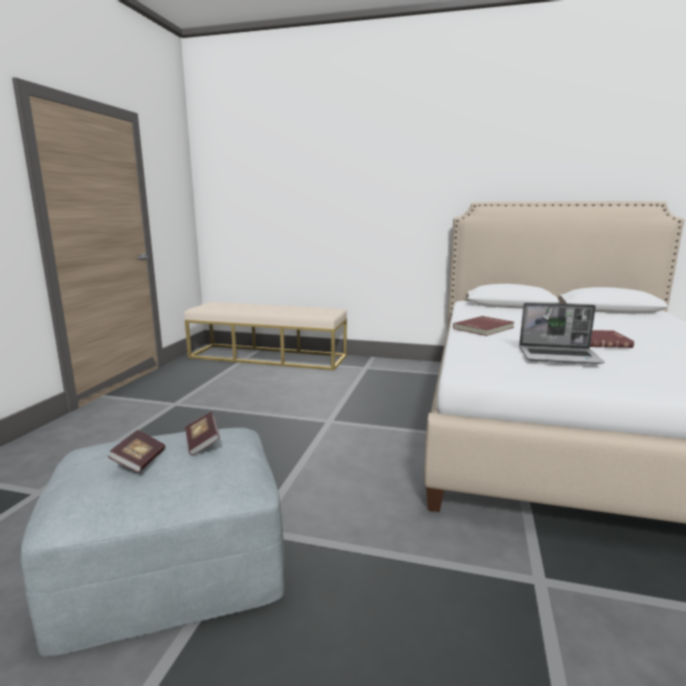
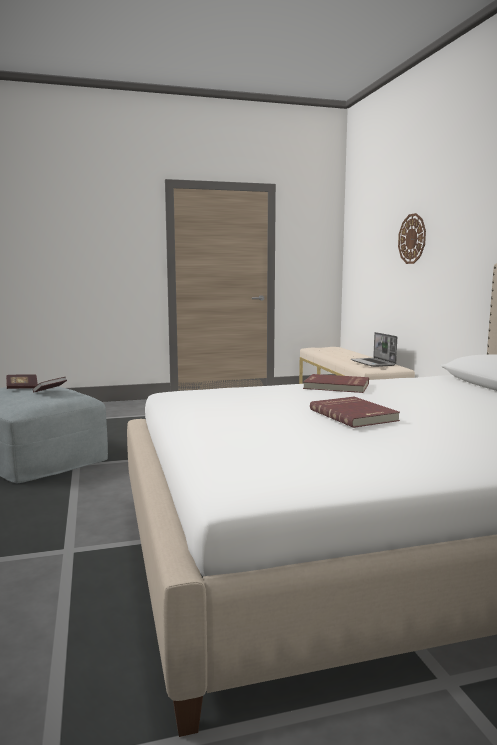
camera: 60 degrees right, 5 degrees down
laptop [519,303,604,364] -> laptop moved to [351,332,397,367]
none -> wall clock [398,213,426,264]

